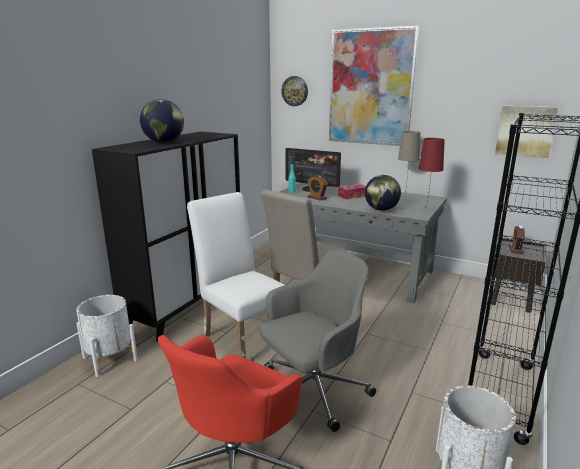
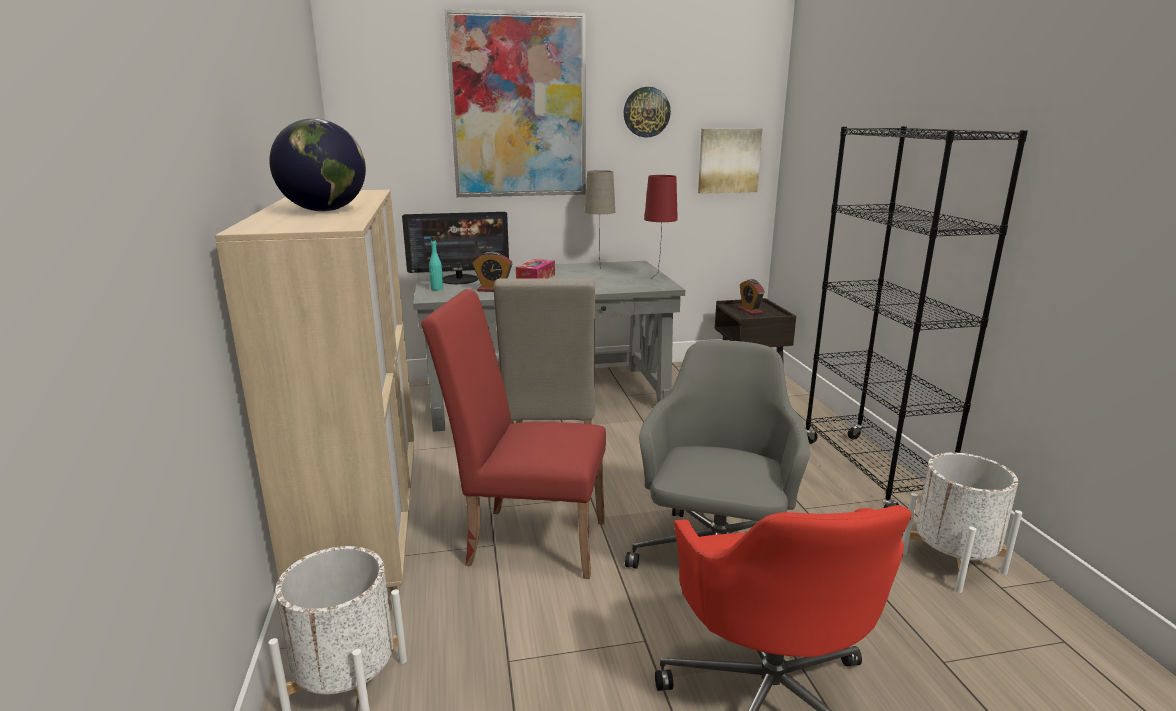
camera: 40 degrees left, 0 degrees up
black cabinet [92,132,240,341] -> beige cabinet [215,190,415,613]
white chair [187,192,284,358] -> red chair [421,289,606,579]
wall clock [281,76,308,106] -> wall clock moved to [624,87,671,137]
globe [365,175,401,211] -> none

